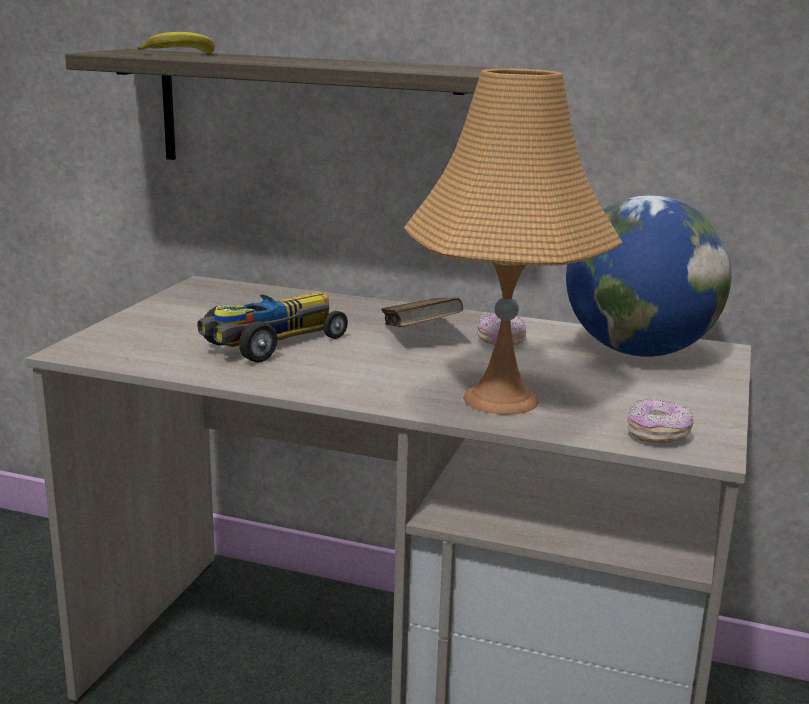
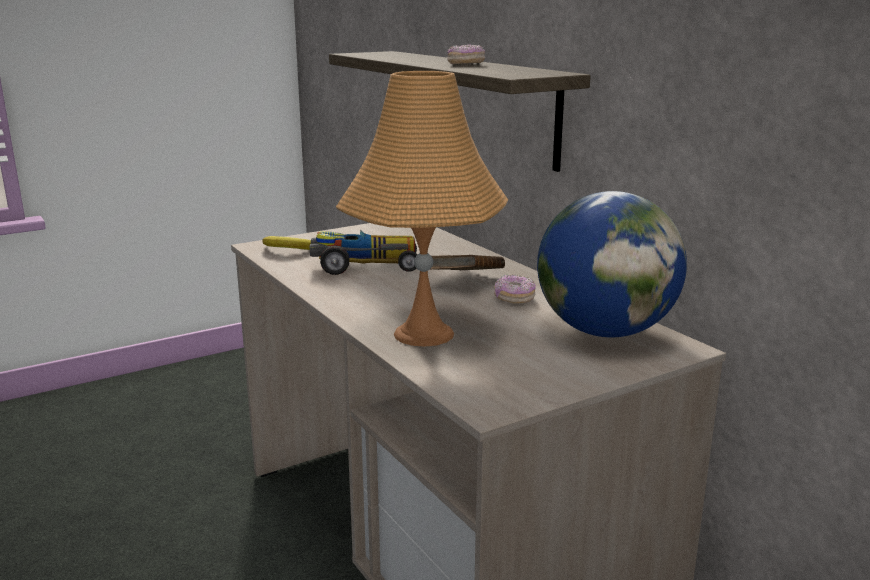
camera: 40 degrees right, 0 degrees up
banana [137,32,215,53] -> banana moved to [262,236,311,250]
donut [627,398,694,443] -> donut moved to [447,44,485,64]

